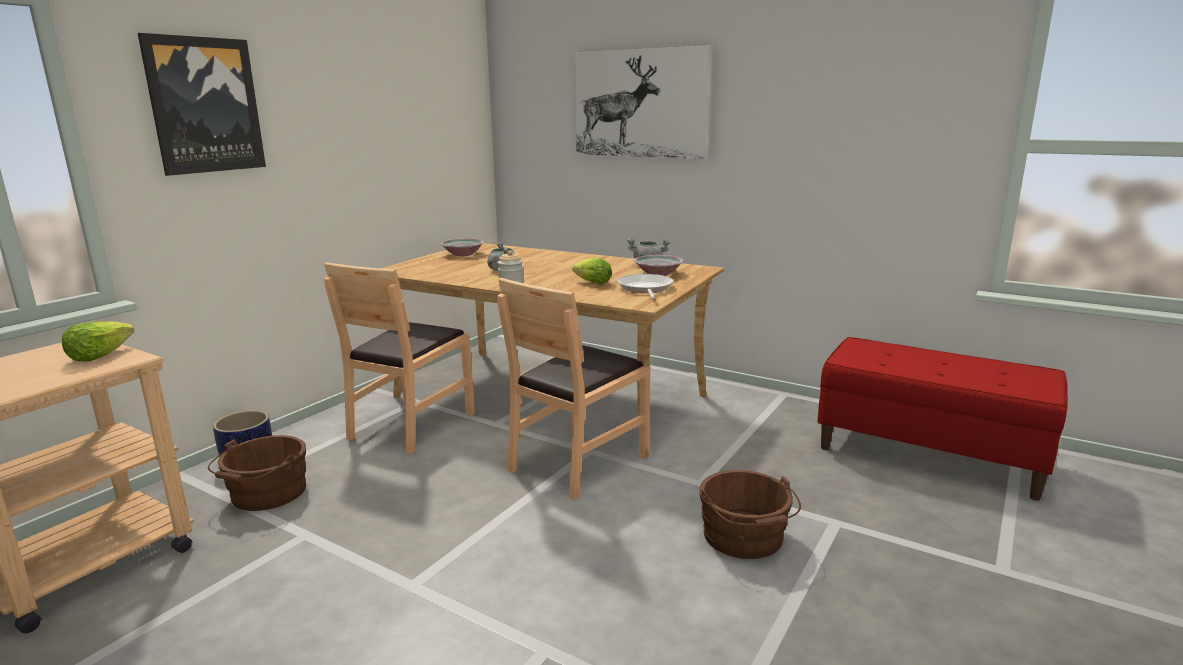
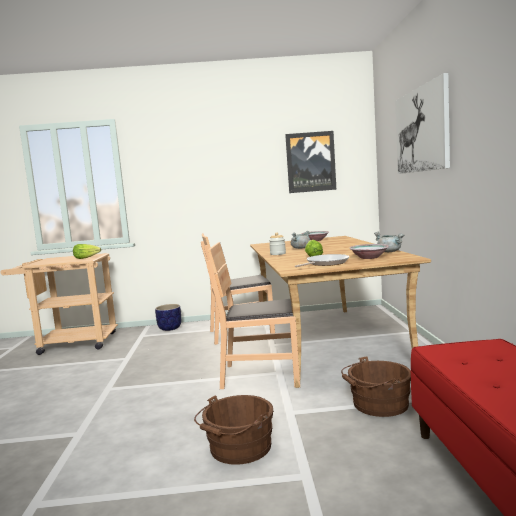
camera: 55 degrees right, 10 degrees down
picture [138,33,266,176] -> picture moved to [285,131,336,193]
brown bucket [208,435,307,511] -> brown bucket moved to [341,356,411,417]

